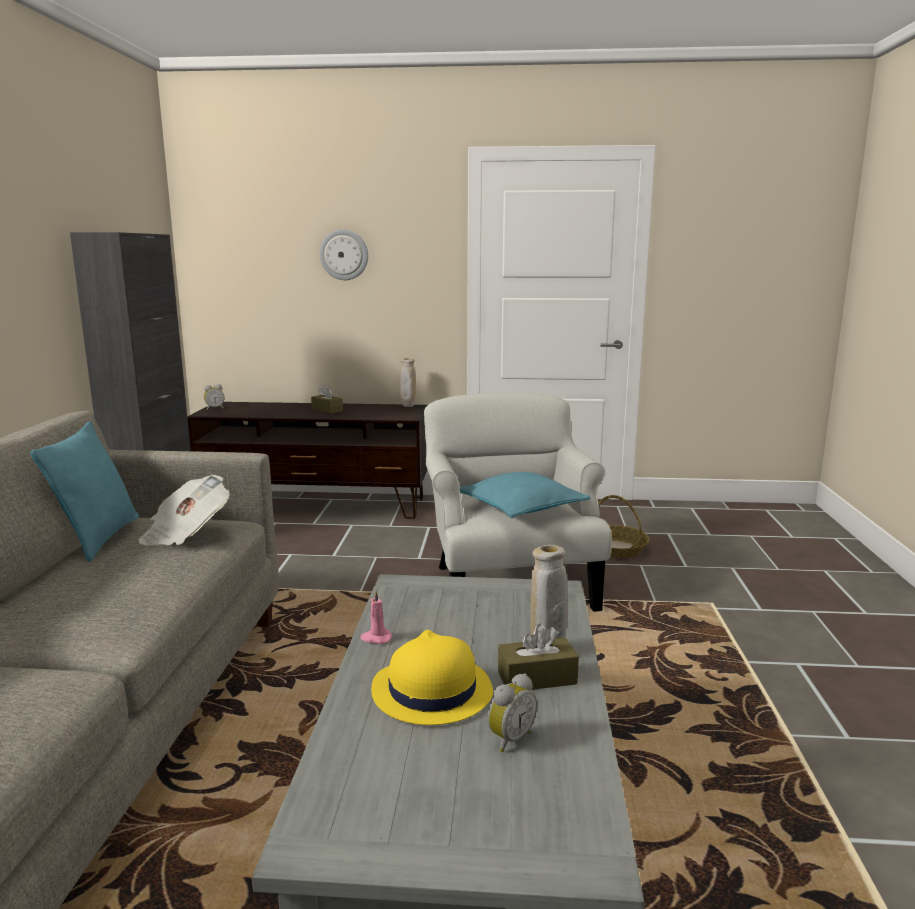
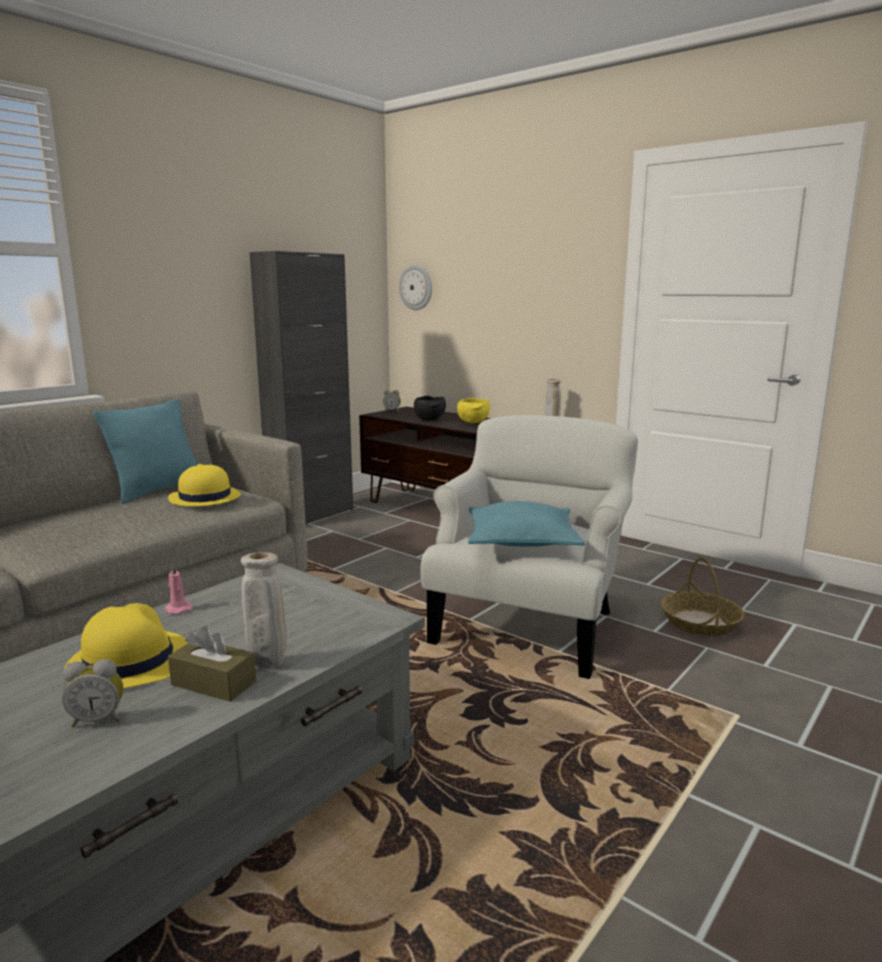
camera: 35 degrees right, 0 degrees up
newspaper [138,475,230,546] -> yellow hat [168,464,241,506]
brown tissue box [311,385,343,414] -> yellow bowl [457,398,490,423]
wall clock [320,229,368,280] -> wall clock moved to [399,265,432,310]
none -> black bowl [414,396,446,421]

